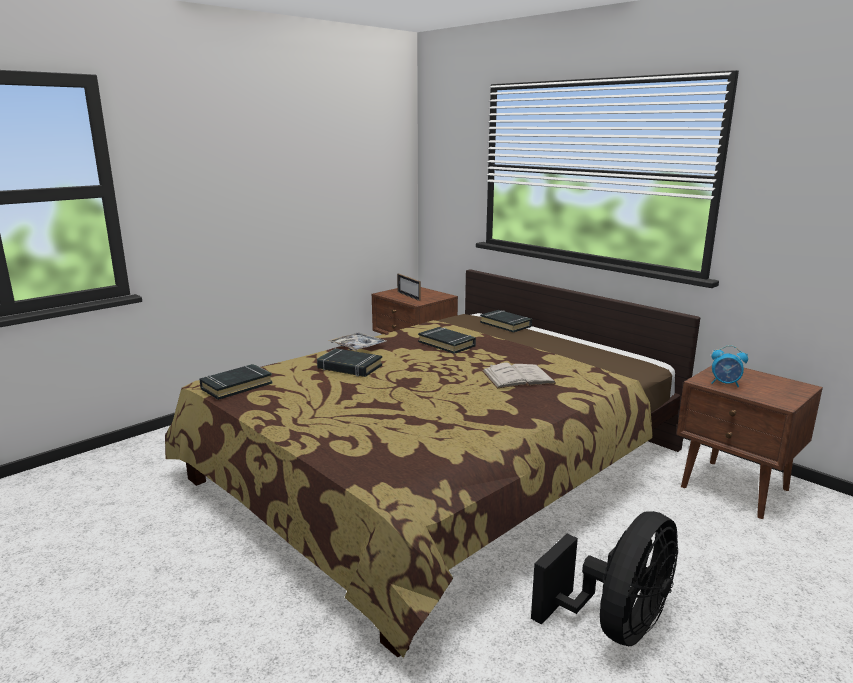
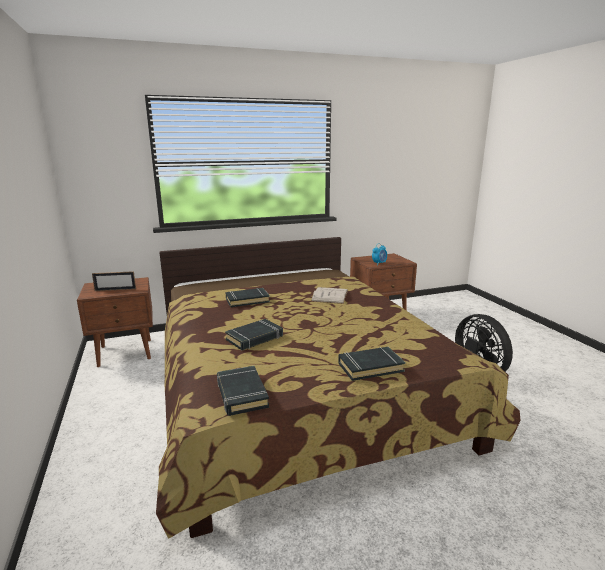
camera: 65 degrees left, 0 degrees up
tray [328,333,386,351] -> none
black book [480,310,532,333] -> black book moved to [338,347,405,381]

